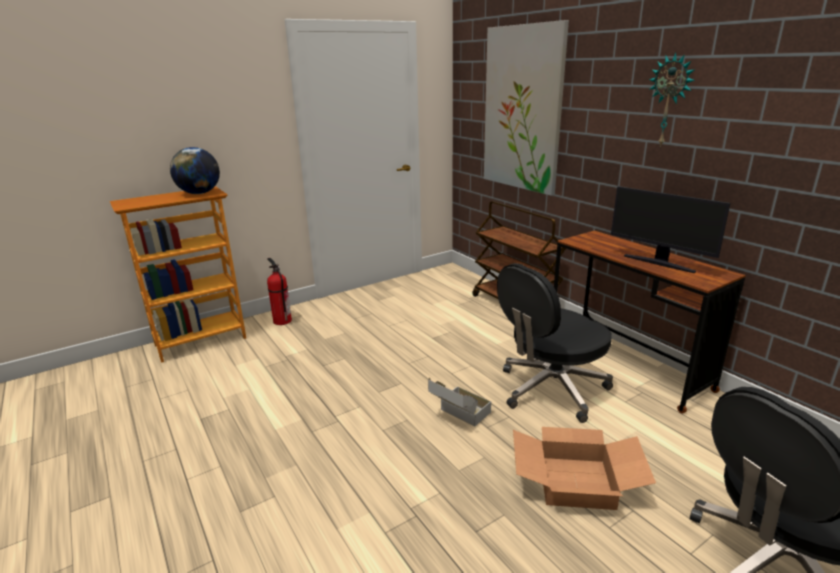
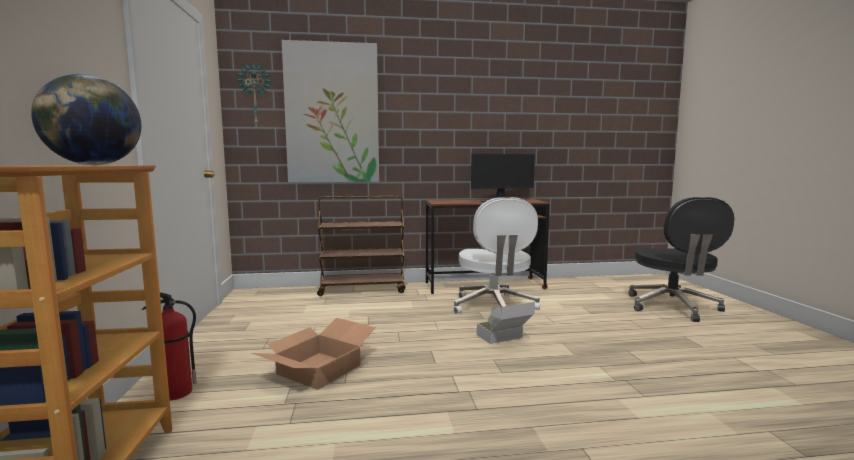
camera: 65 degrees left, 15 degrees down
black office chair [497,263,613,423] -> white office chair [453,197,540,314]
cardboard box [513,427,656,510] -> cardboard box moved to [252,318,376,390]
wall clock [649,52,695,147] -> wall clock moved to [237,63,271,126]

